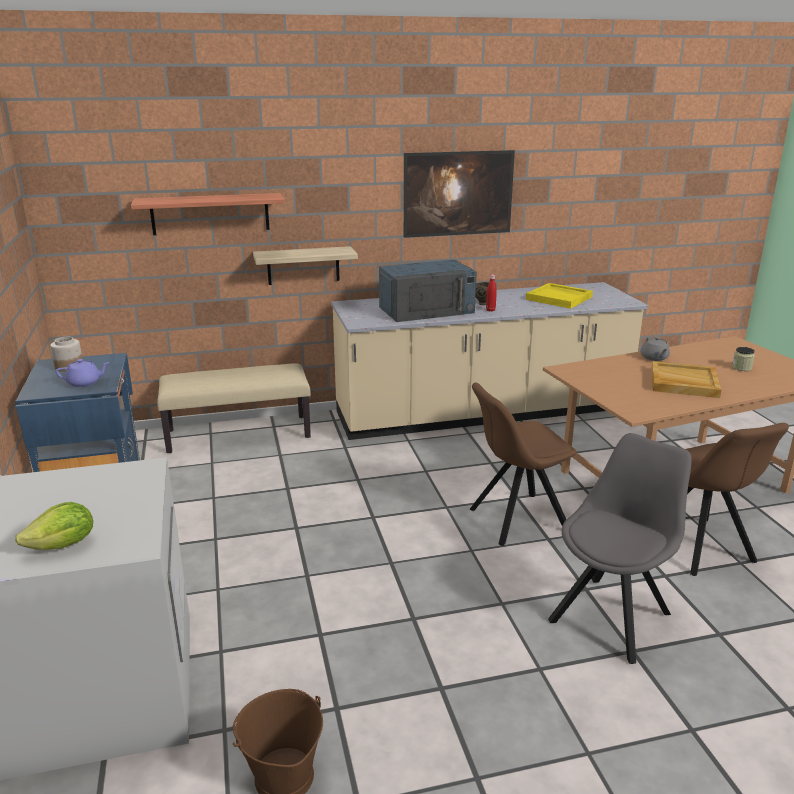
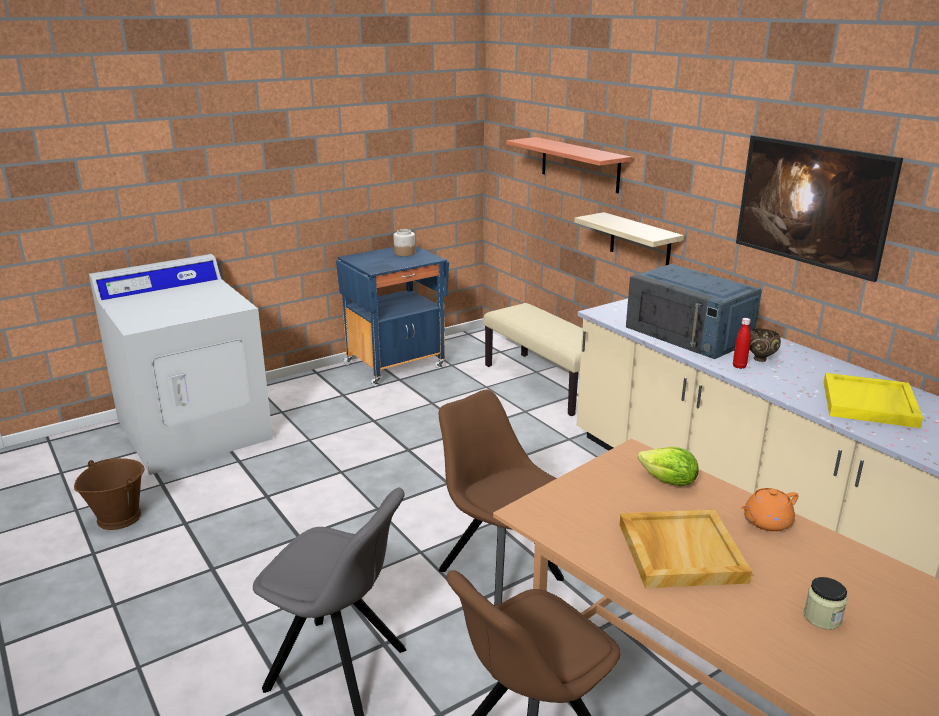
camera: 70 degrees right, 0 degrees up
lettuce [15,502,93,550] -> lettuce moved to [638,446,699,486]
purple teapot [56,359,110,387] -> none
grey teapot [641,337,670,361] -> orange teapot [741,488,798,532]

